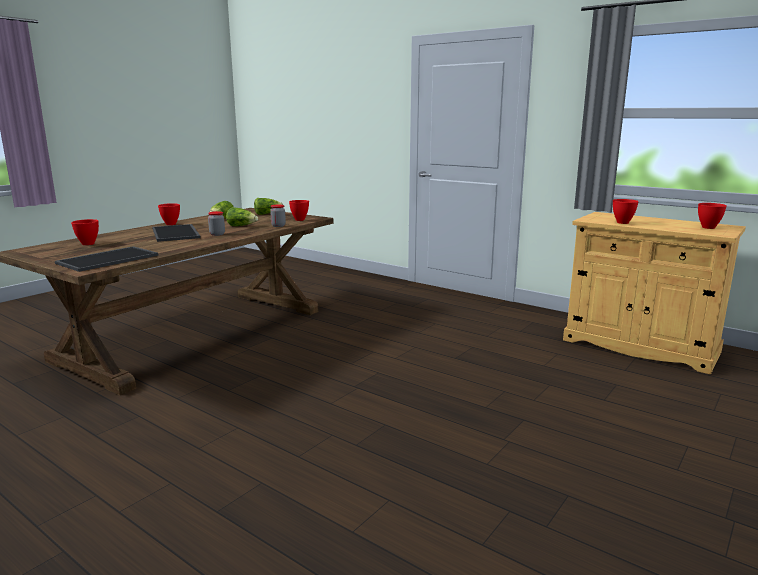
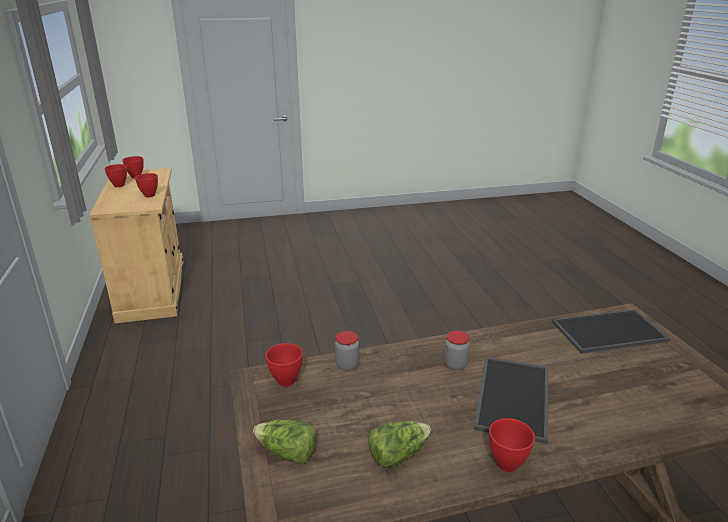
camera: 140 degrees left, 10 degrees up
red bowl [71,219,99,245] -> red bowl moved to [105,164,127,187]
lettuce [226,207,258,226] -> none

